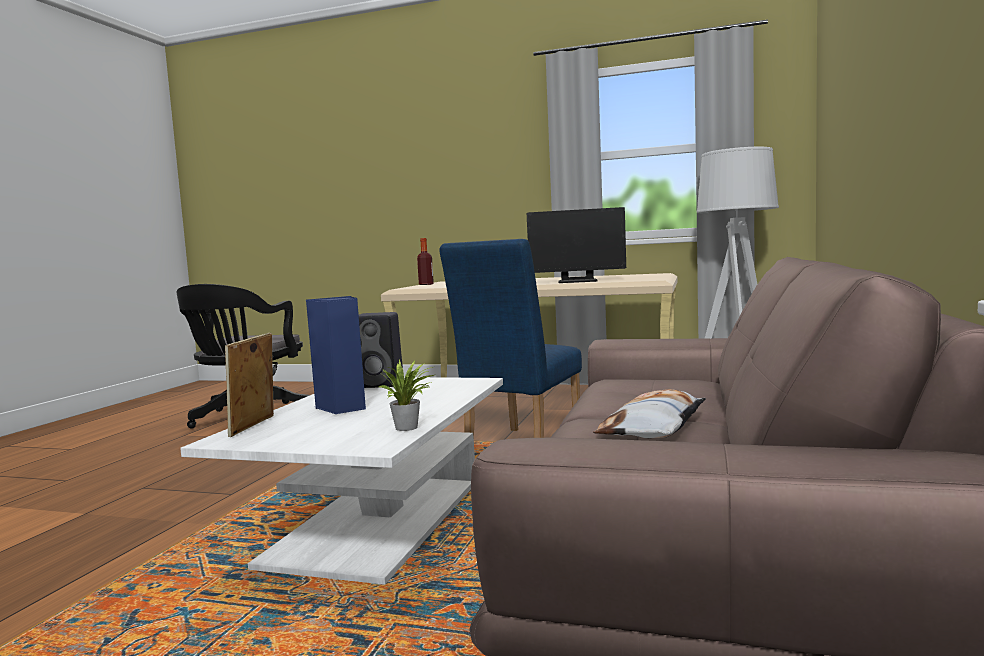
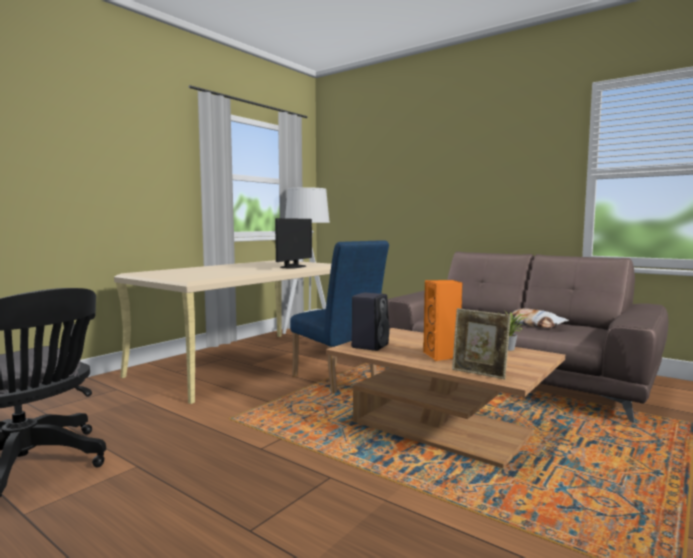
camera: 70 degrees left, 0 degrees up
white coffee table [180,377,503,585] -> brown coffee table [326,328,565,468]
blue speaker [306,296,366,415] -> orange speaker [423,280,463,361]
bottle [417,238,434,285] -> none

